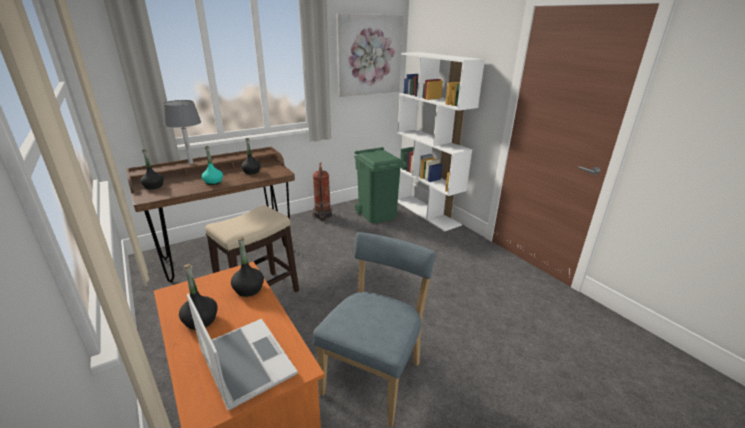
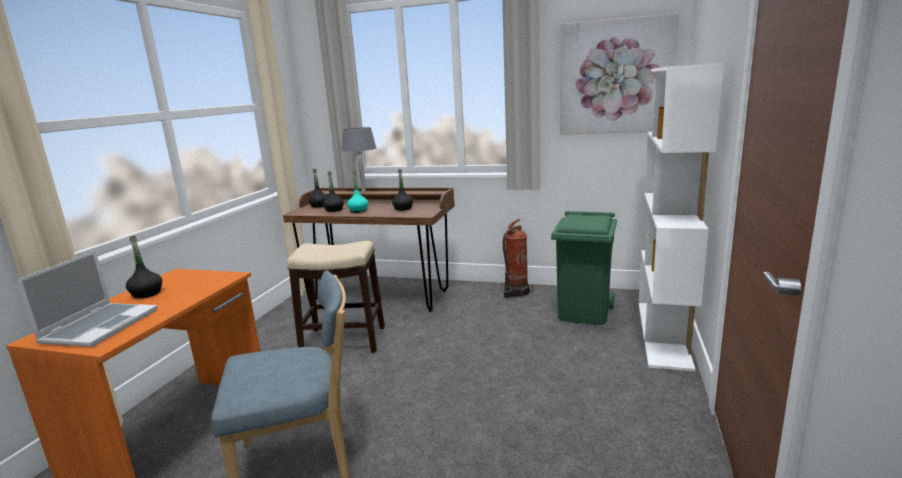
camera: 50 degrees right, 10 degrees down
black bottle [231,237,264,297] -> black bottle moved to [323,171,344,212]

